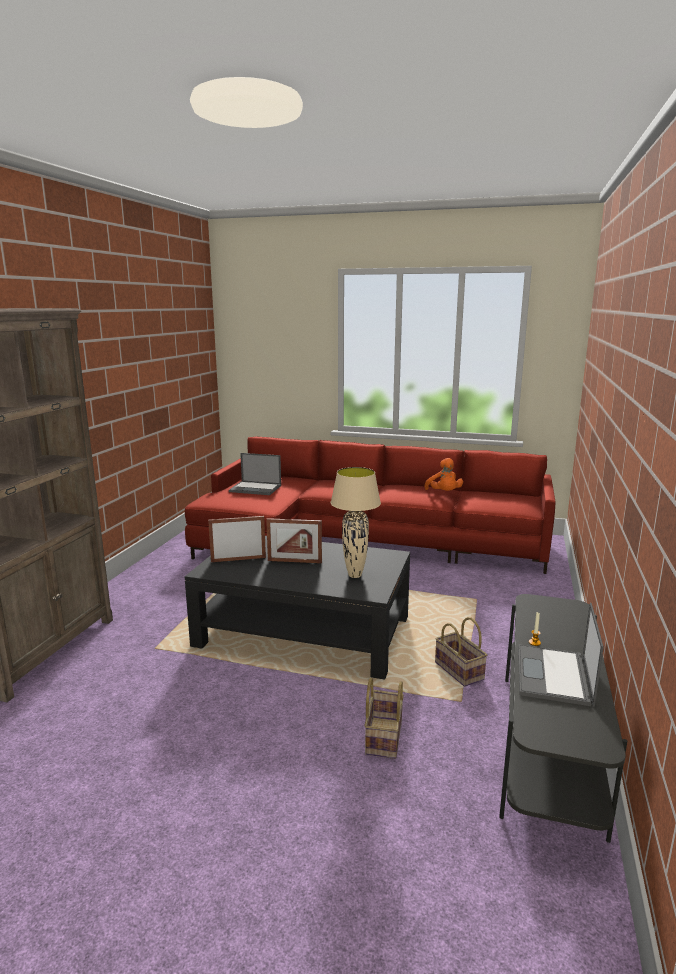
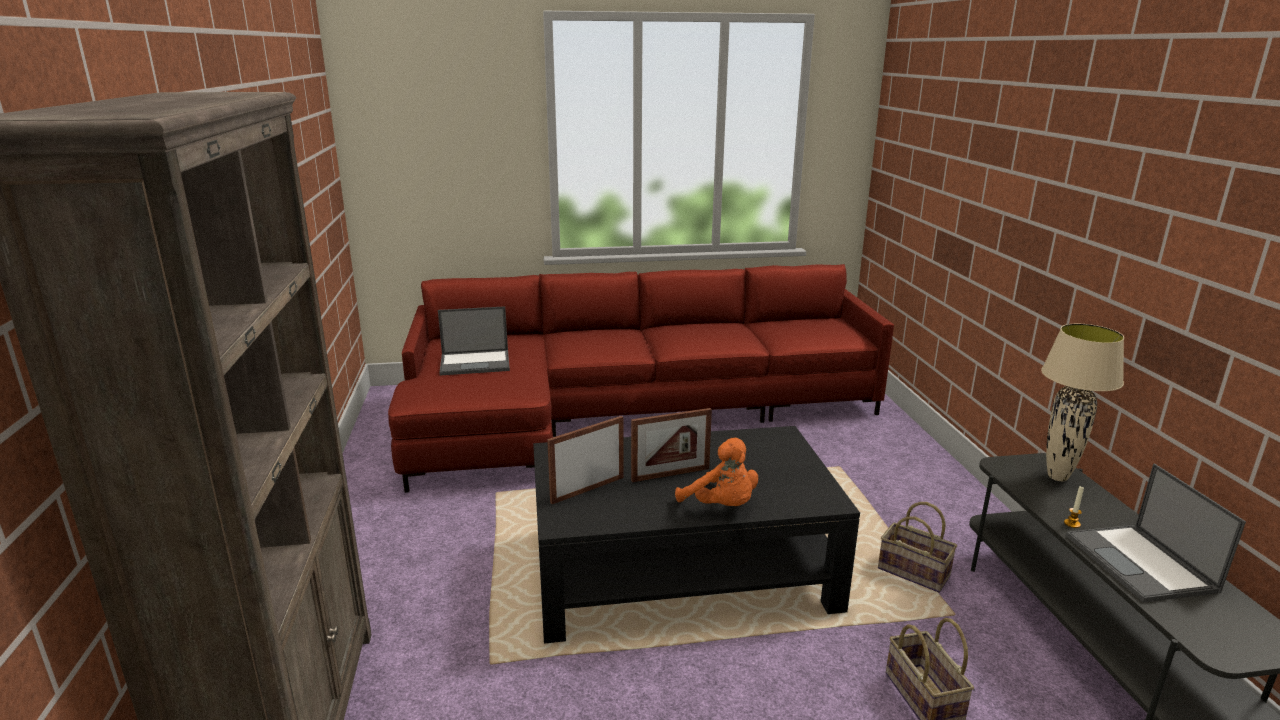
camera: 25 degrees left, 5 degrees up
beige table lamp [331,467,381,578] -> beige table lamp moved to [1041,324,1124,481]
orange plush toy [425,458,463,491] -> orange plush toy moved to [675,438,758,506]

